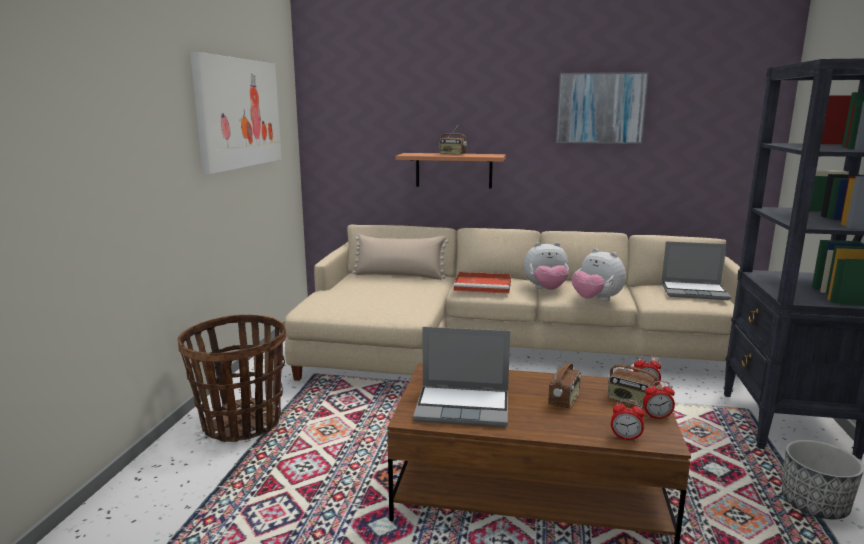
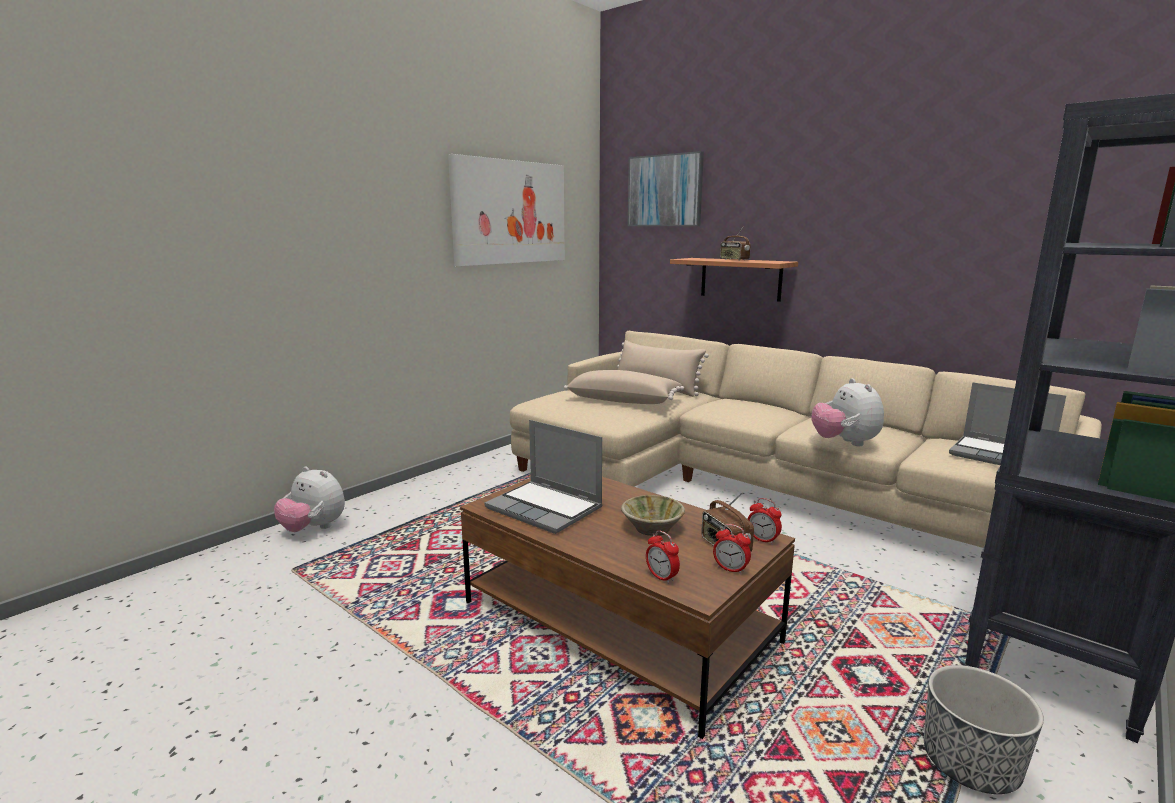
camera: 30 degrees right, 0 degrees up
basket [178,314,286,442] -> none
red tray [454,272,511,294] -> none
plush toy [524,242,569,290] -> plush toy moved to [274,466,345,532]
radio [548,351,581,408] -> beige bowl [621,495,685,536]
picture [556,72,649,144] -> picture moved to [628,151,704,226]
none -> beige pillow [564,370,684,404]

